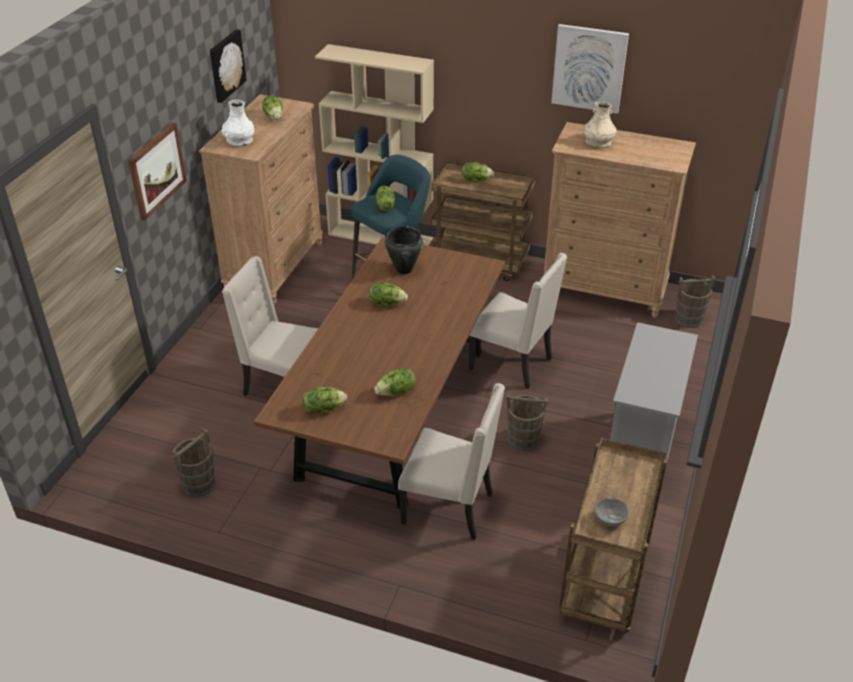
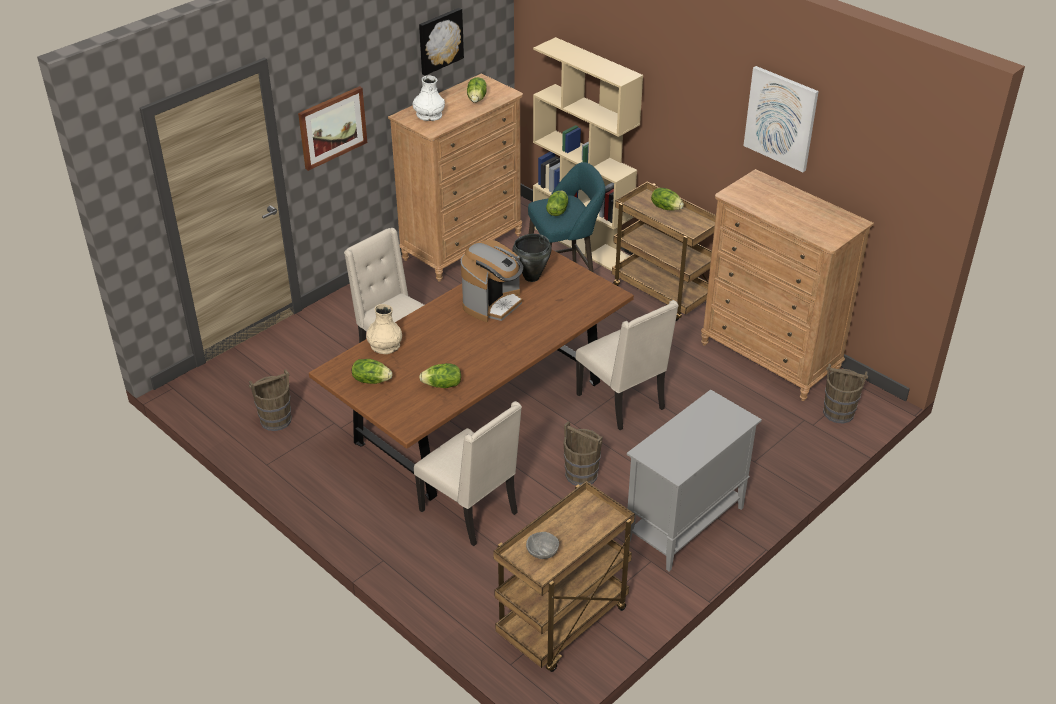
camera: 25 degrees right, 0 degrees up
lettuce [369,283,408,306] -> coffee machine [461,240,523,322]
beige vase [583,102,617,148] -> beige vase moved to [366,304,402,354]

